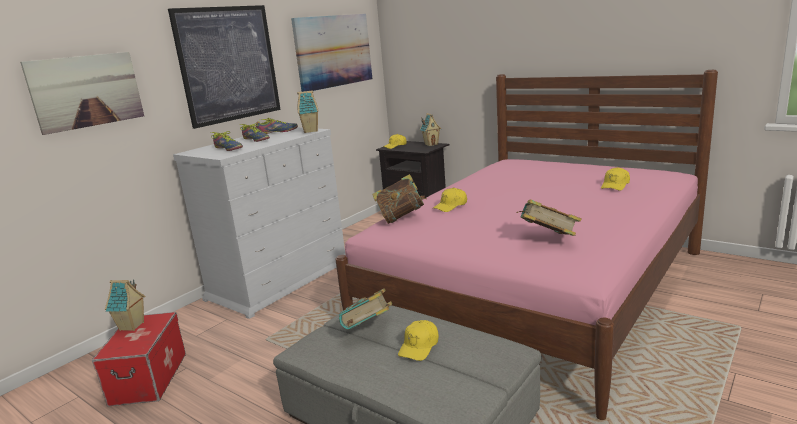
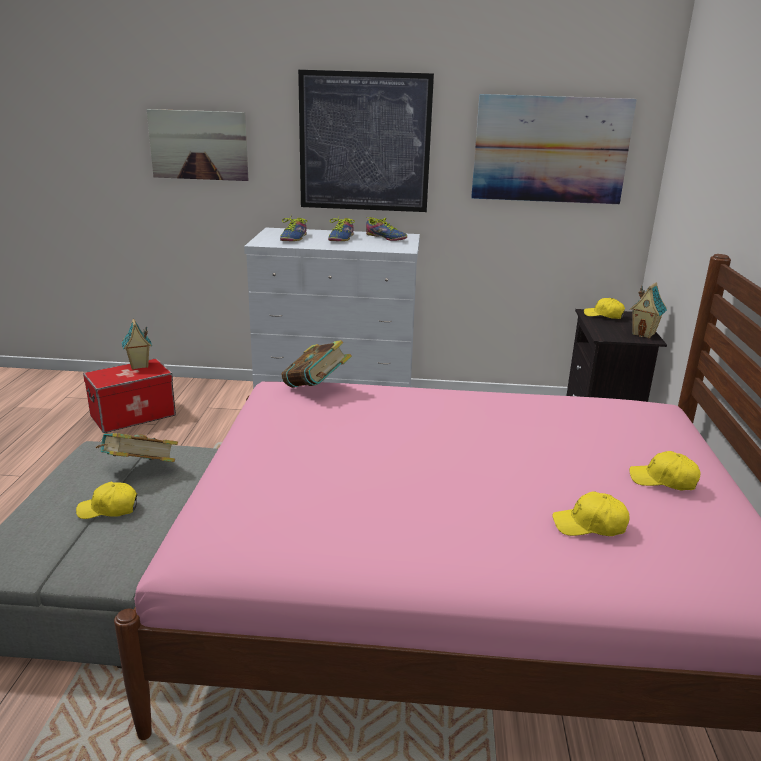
camera: 55 degrees right, 5 degrees up
toy house [297,90,319,133] -> none
yellow cap [433,188,467,212] -> yellow cap moved to [629,451,701,490]
book [516,199,582,236] -> none

